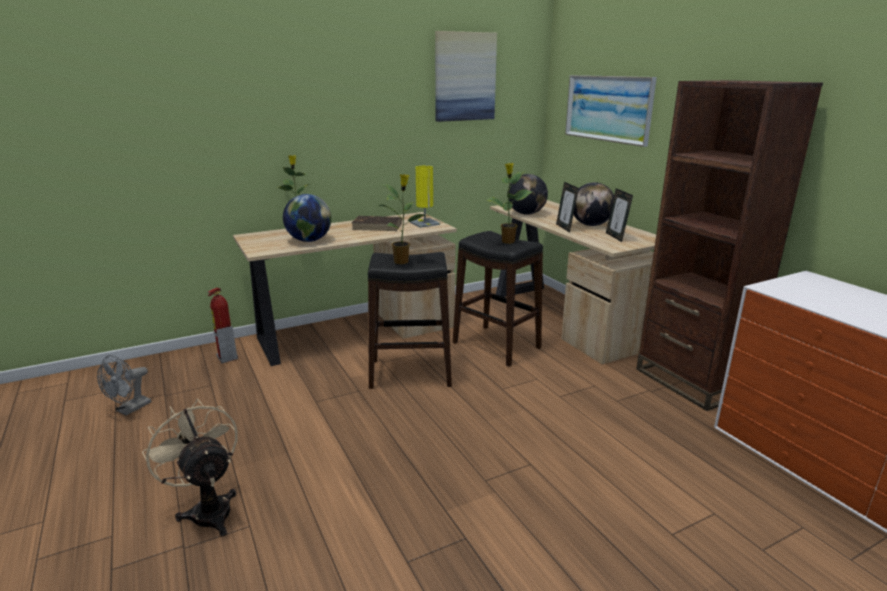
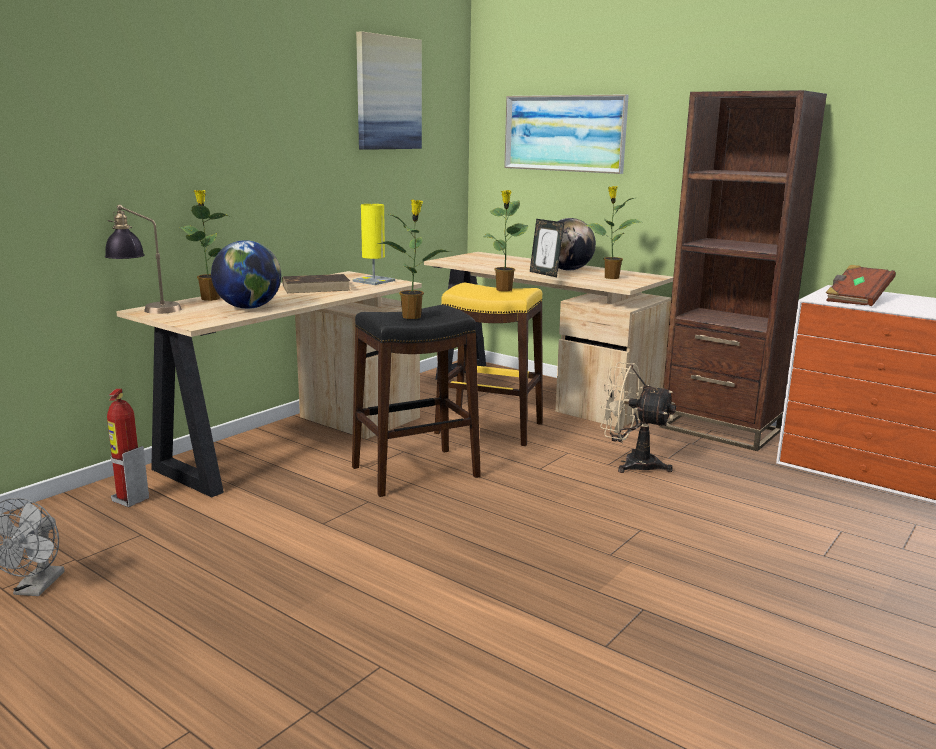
camera: 25 degrees left, 5 degrees down
beige fan [142,399,238,536] -> beige fan moved to [600,362,676,473]
black stool [453,231,543,367] -> yellow stool [434,283,543,446]
globe [507,174,548,215] -> none
picture frame [606,188,633,242] -> potted plant [585,186,641,279]
none -> table lamp [105,204,181,314]
none -> brown book [826,264,896,306]

